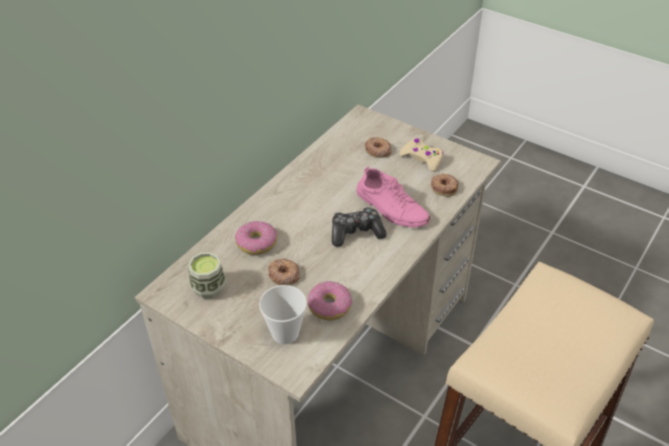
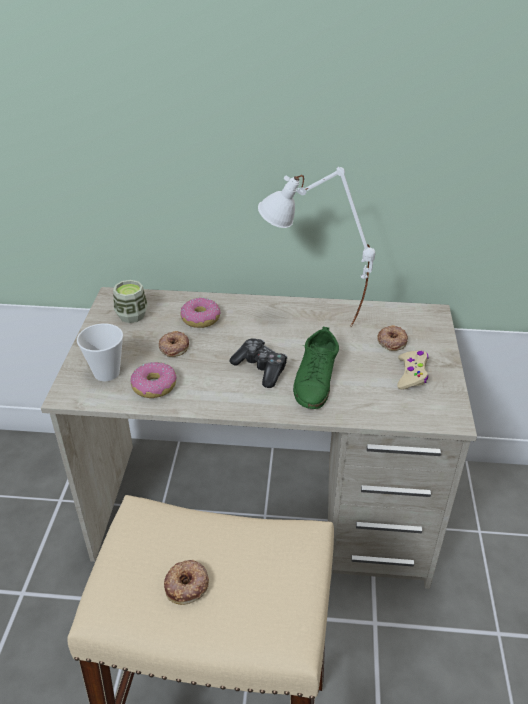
camera: 60 degrees right, 5 degrees down
pink shoe [356,166,430,227] -> green shoe [293,327,339,409]
donut [431,174,458,197] -> donut moved to [164,560,209,605]
none -> white table lamp [258,167,375,327]

